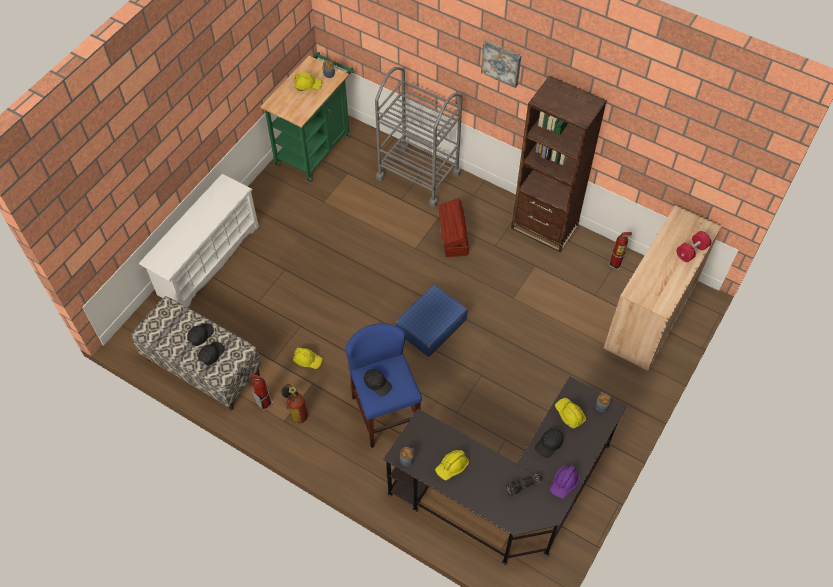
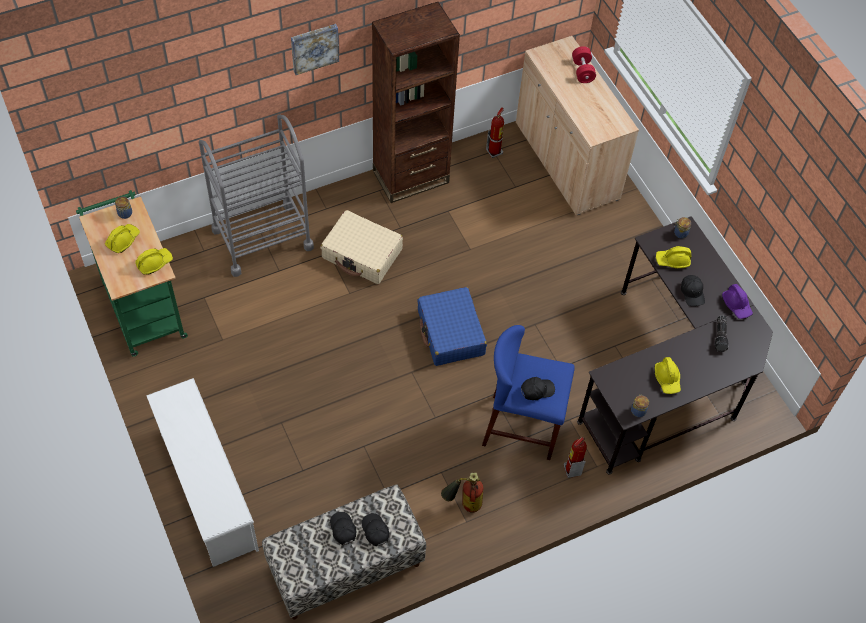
camera: 60 degrees left, 0 degrees up
fire extinguisher [249,374,273,411] -> fire extinguisher moved to [564,437,587,478]
yellow hard hat [293,348,323,369] -> yellow hard hat moved to [135,248,173,275]
brown storage box [438,198,469,257] -> beige suitcase [321,210,403,284]

